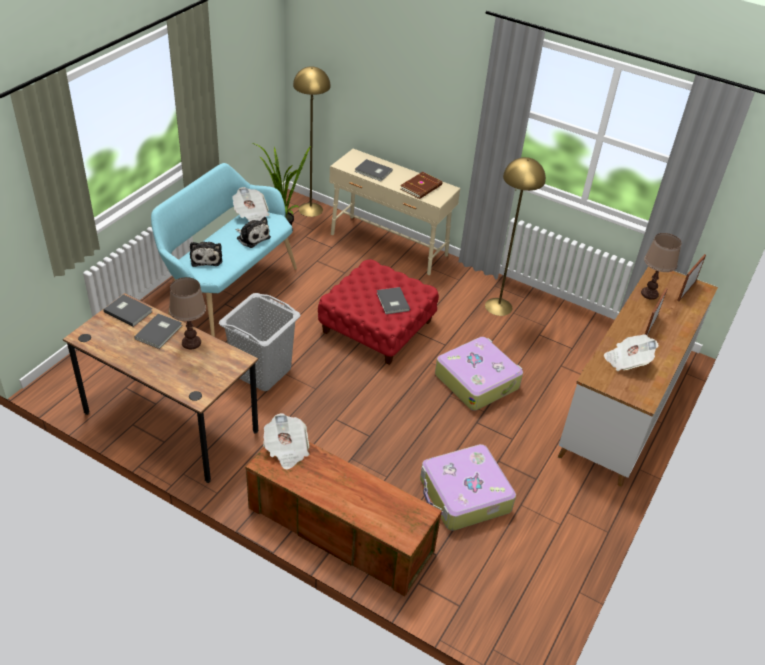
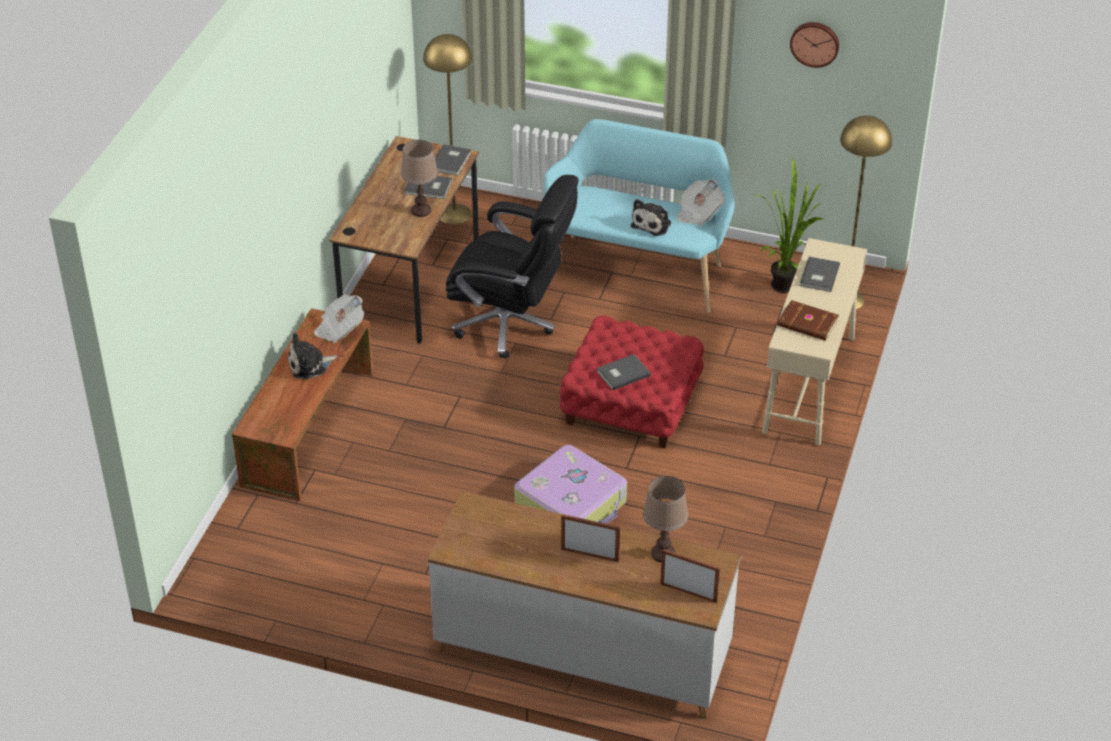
camera: 80 degrees right, 0 degrees up
plush toy [190,242,222,267] -> plush toy moved to [288,333,337,380]
grey laundry basket [219,293,301,391] -> black office chair [446,175,579,359]
suitcase [420,444,516,531] -> none
yellow floor lamp [485,157,546,316] -> yellow floor lamp moved to [423,34,472,224]
newspaper [604,334,659,371] -> none
none -> wall clock [790,22,839,68]

